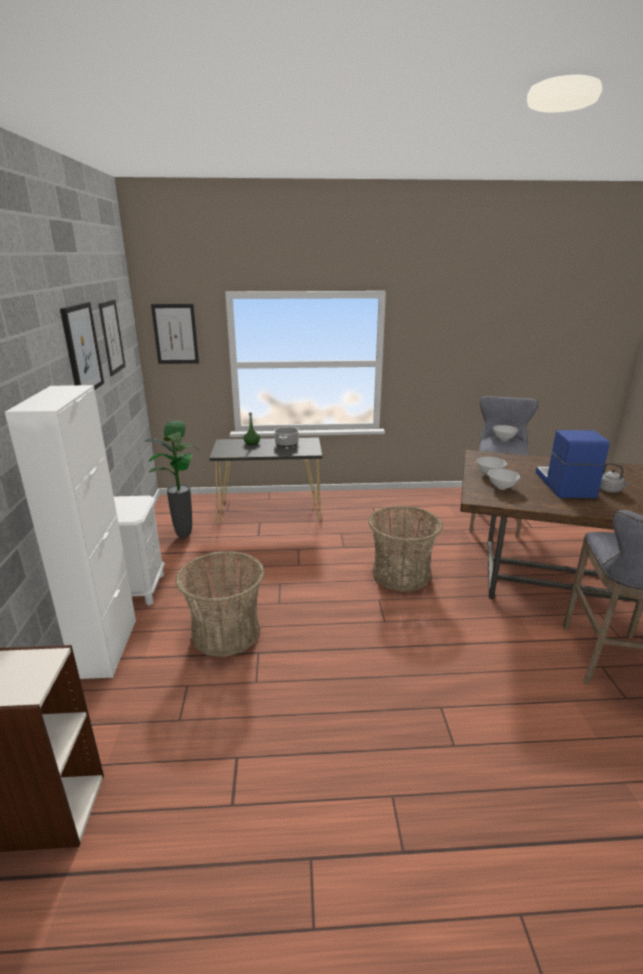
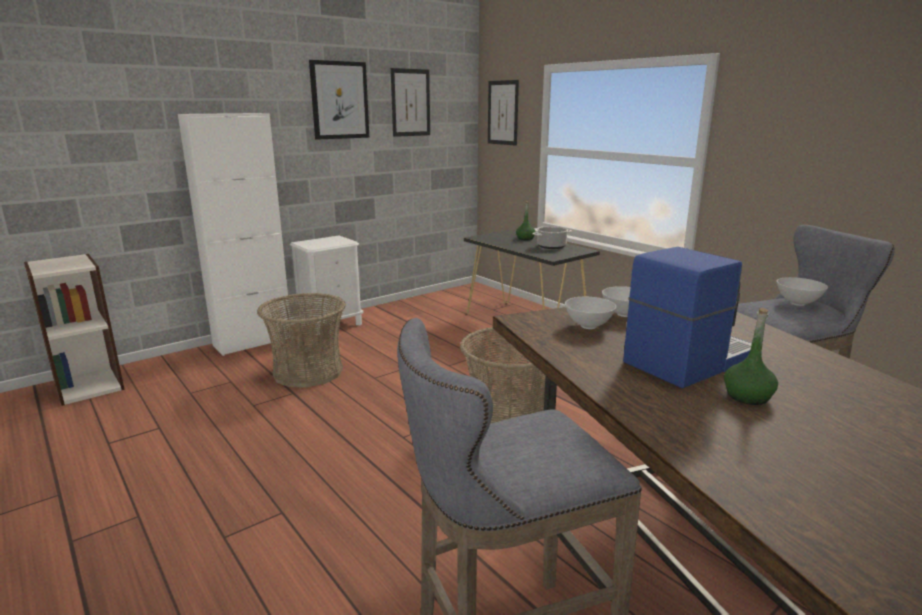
camera: 55 degrees right, 5 degrees down
potted plant [144,421,201,538] -> none
grey kettle [600,463,632,493] -> green bottle [724,308,778,405]

